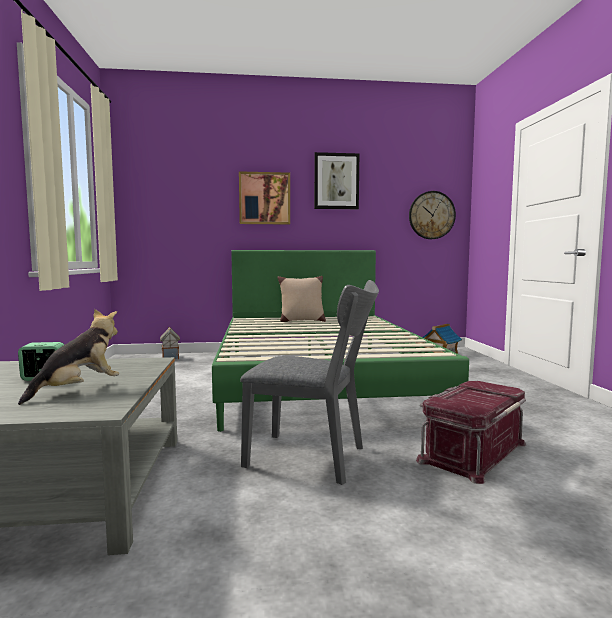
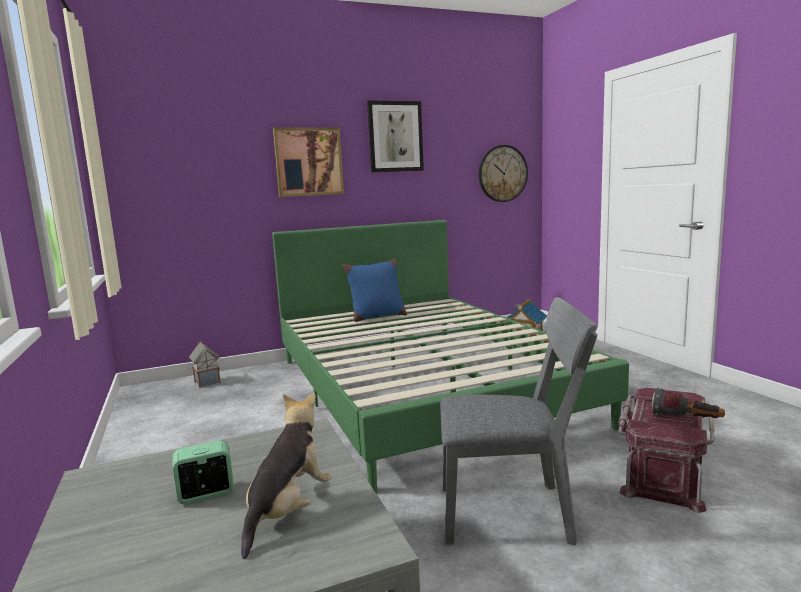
camera: 15 degrees left, 5 degrees up
beige pillow [278,276,326,322] -> blue pillow [342,259,407,322]
none -> flashlight [652,388,725,418]

